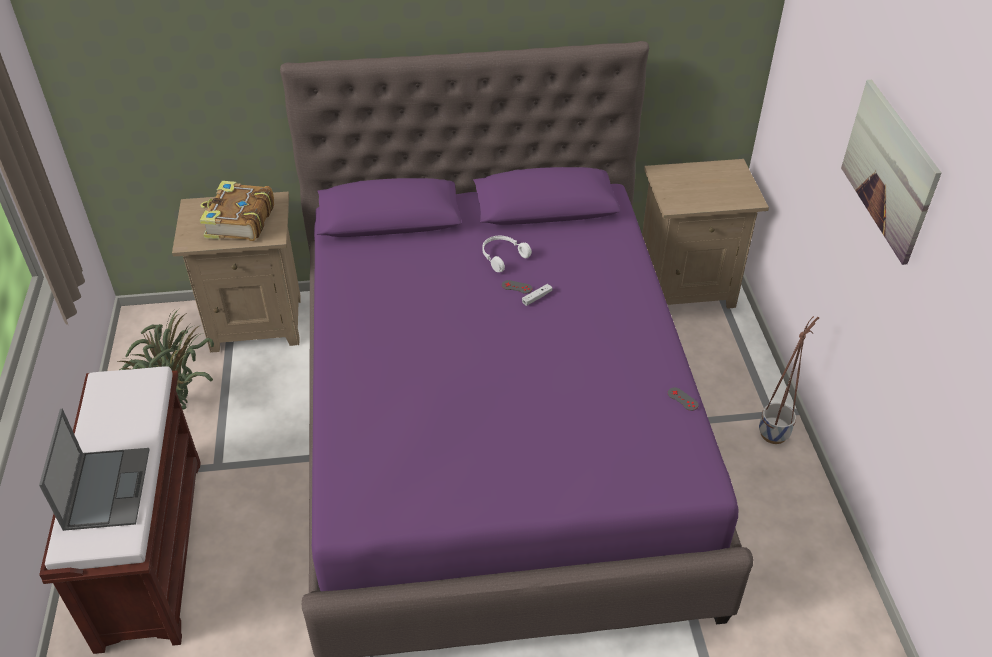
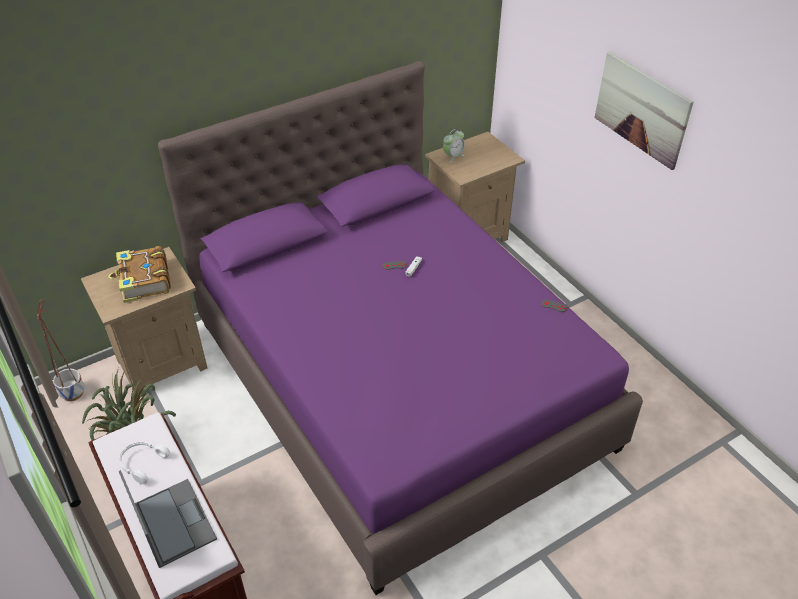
camera: 25 degrees left, 0 degrees up
white headphones [482,236,532,272] -> white headphones moved to [119,442,170,484]
planter [759,316,819,444] -> planter moved to [37,300,84,401]
none -> alarm clock [443,129,465,163]

